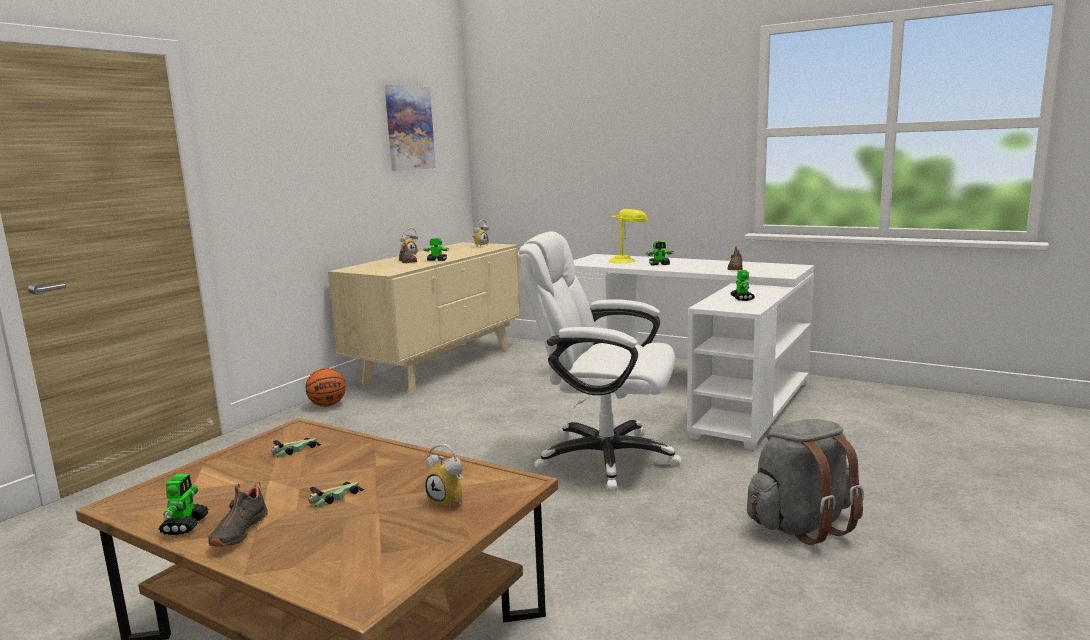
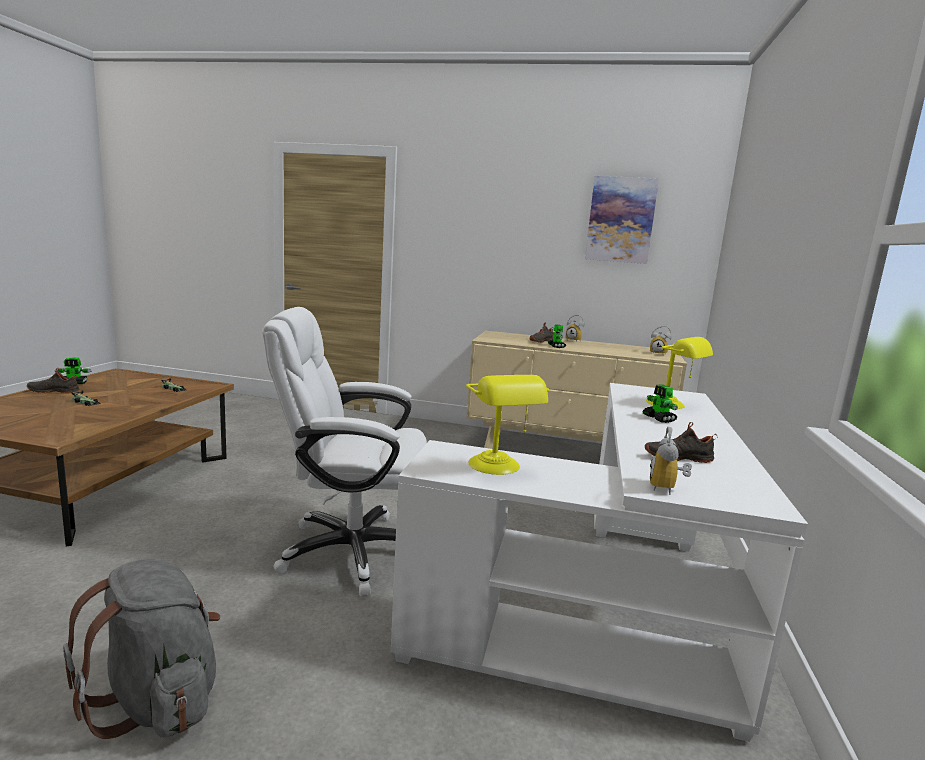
camera: 70 degrees right, 0 degrees up
basketball [305,368,346,407] -> none
alarm clock [425,444,463,509] -> alarm clock moved to [650,427,692,495]
white office chair [518,231,682,491] -> white office chair turned 90 degrees counterclockwise [262,307,427,596]
toy robot [730,270,755,301] -> yellow table lamp [466,375,549,475]

